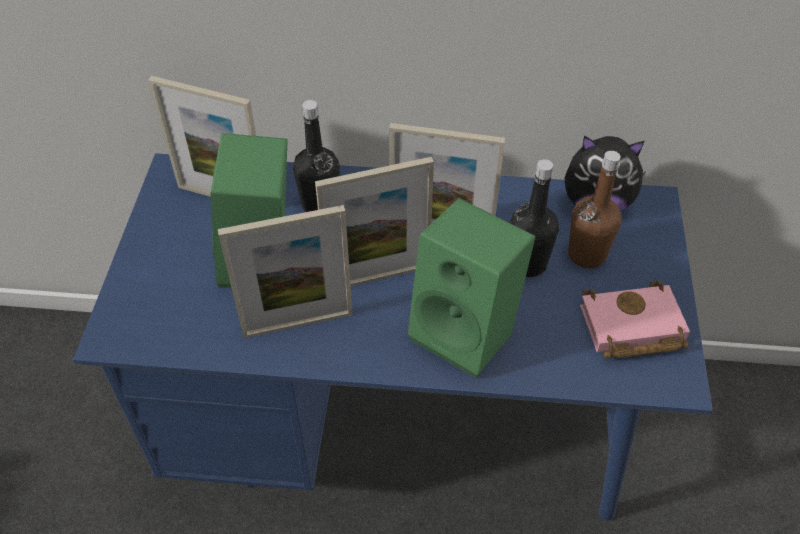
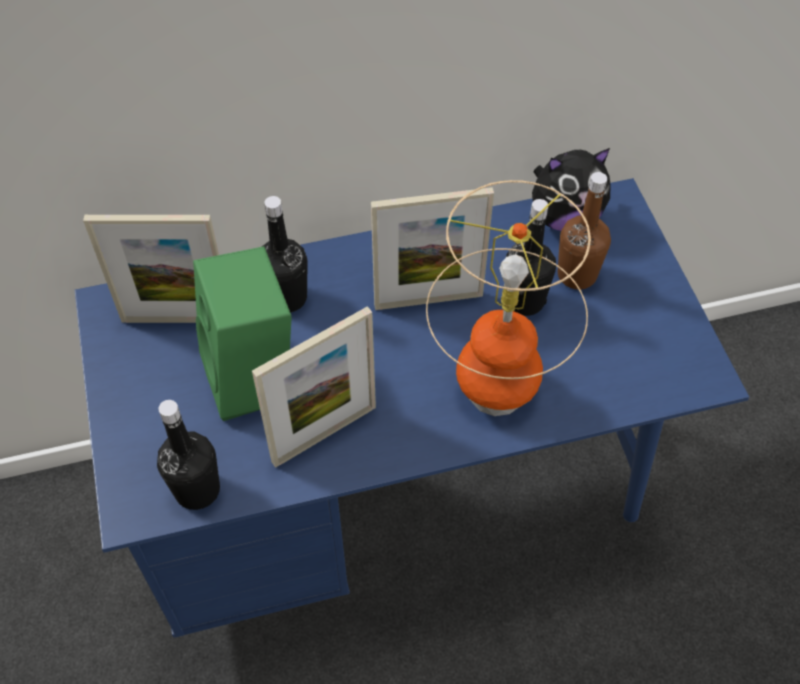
camera: 20 degrees left, 5 degrees up
picture frame [315,157,434,287] -> none
green speaker [408,198,536,378] -> table lamp [426,180,591,416]
pink book [580,281,690,359] -> none
none -> black bottle [157,400,220,510]

